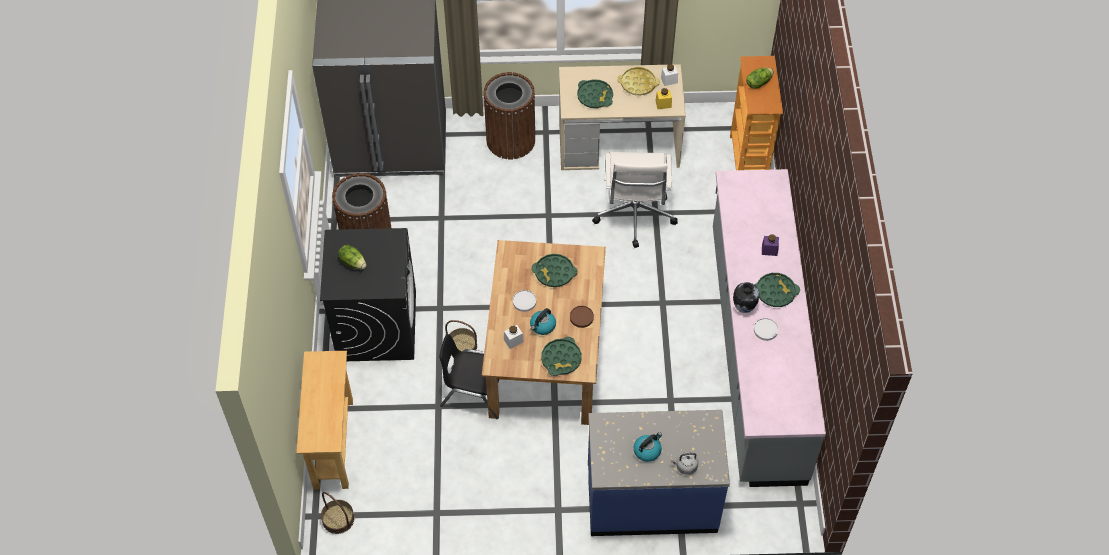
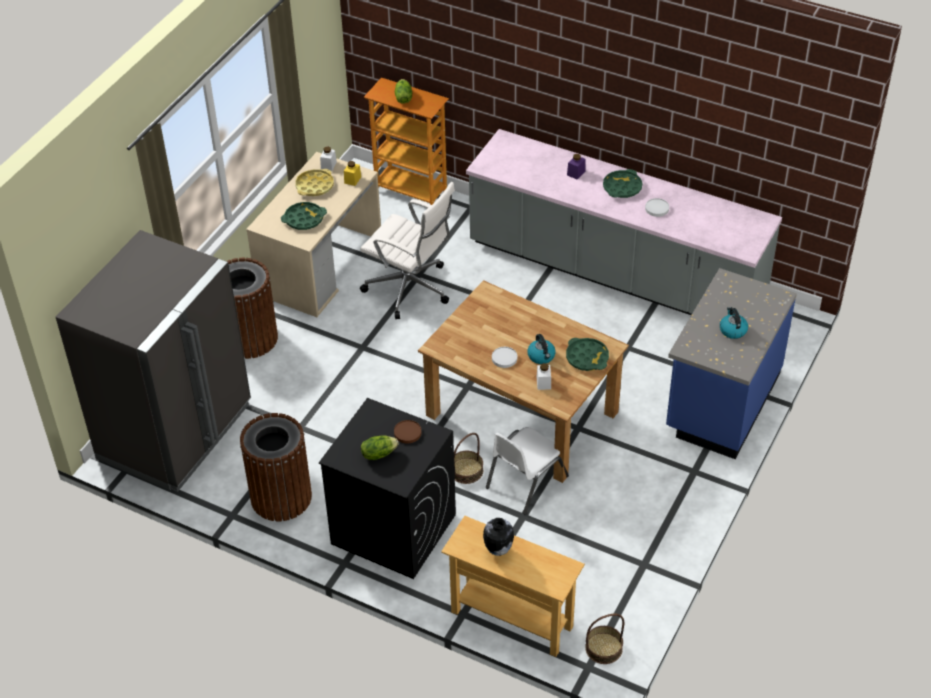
camera: 60 degrees left, 10 degrees down
black chair [439,334,499,419] -> white chair [486,427,569,514]
green tray [531,254,577,287] -> none
brown plate [570,306,594,328] -> brown plate moved to [394,420,421,444]
grey kettle [671,452,698,475] -> none
vase [733,282,759,313] -> vase moved to [483,518,514,556]

